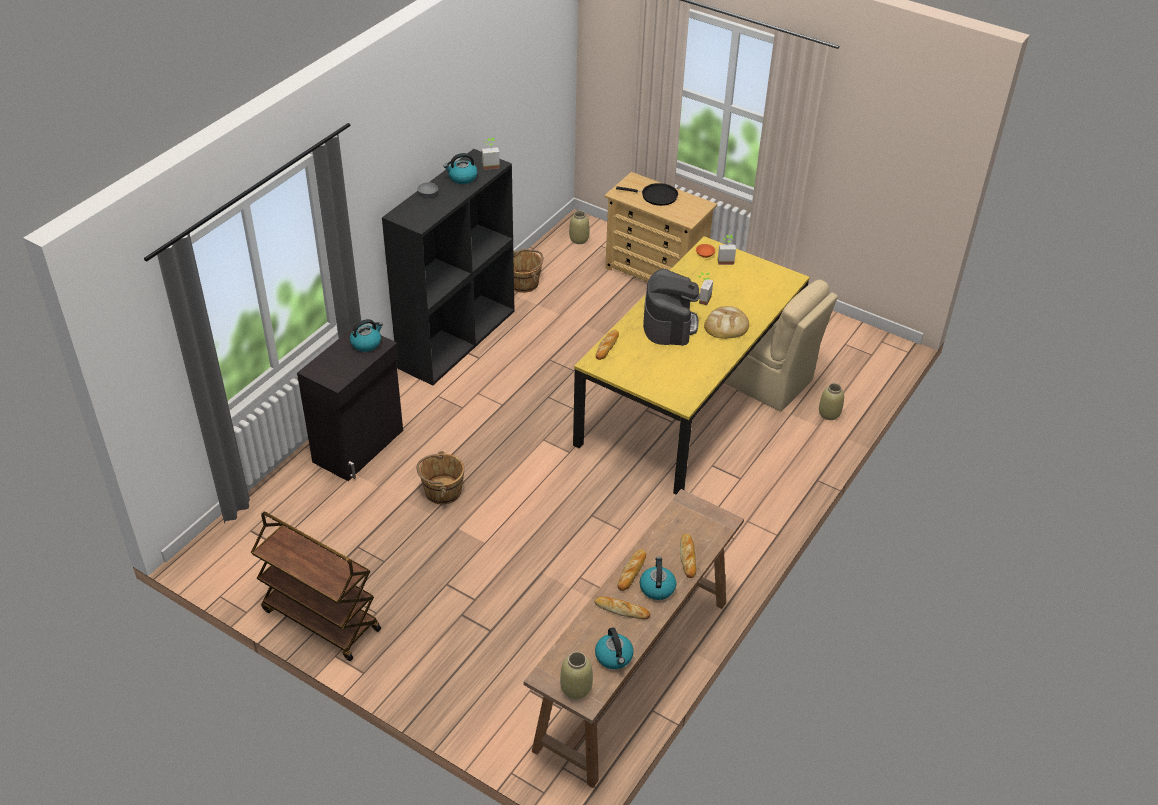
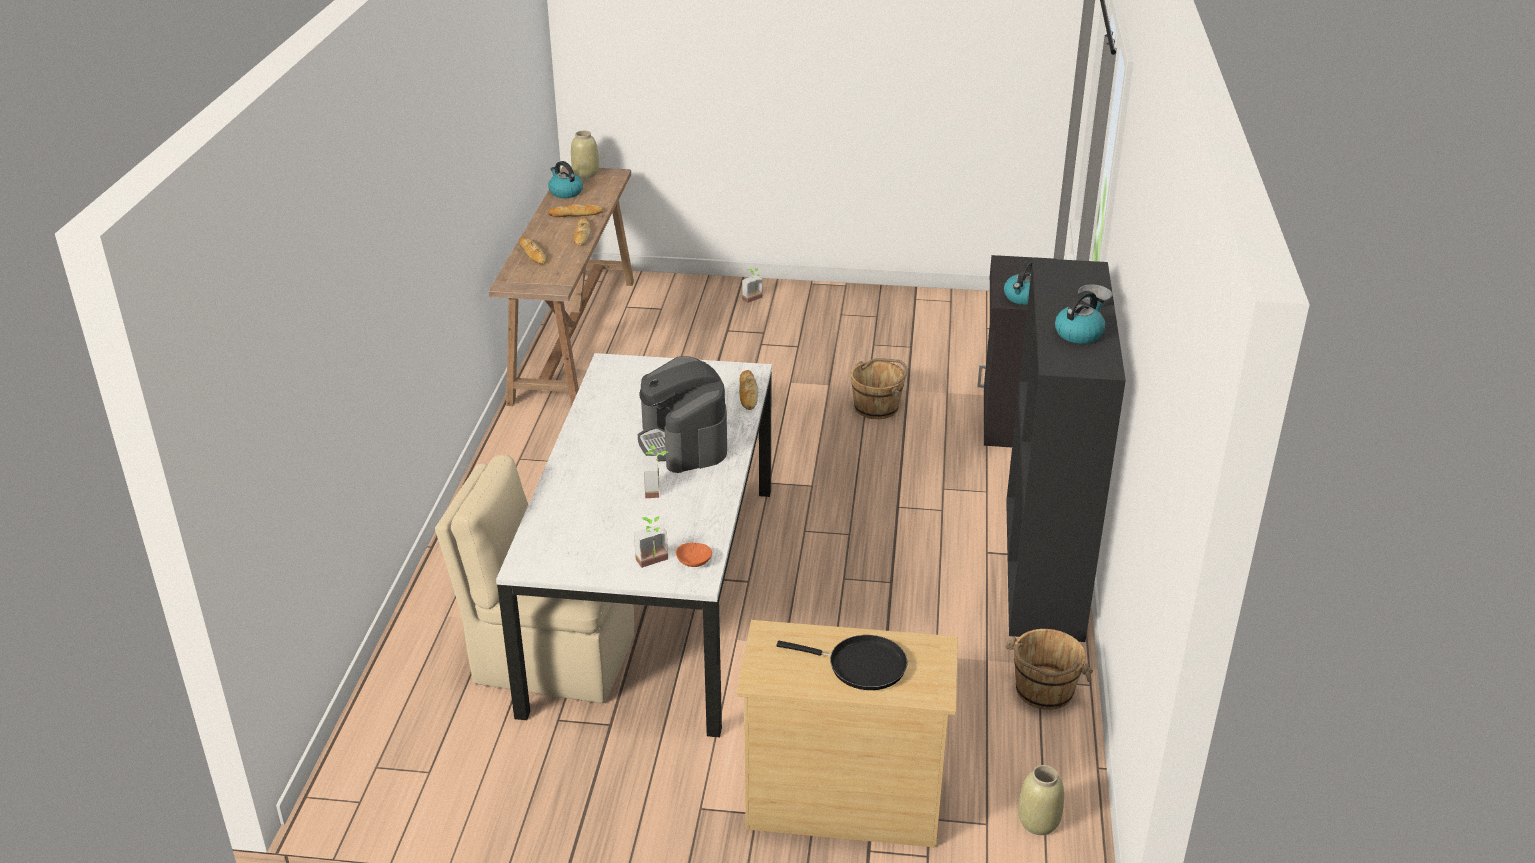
camera: 155 degrees right, 10 degrees down
brown cart [251,512,381,661] -> none
potted plant [482,138,500,170] -> potted plant moved to [742,268,762,303]
yellow dining table [573,236,810,495] -> white dining table [496,353,772,738]
black frying pan [616,183,678,206] -> black frying pan turned 150 degrees counterclockwise [776,635,908,690]
kettle [640,557,676,600] -> none
bread [704,306,749,339] -> none
beige vase [819,383,844,420] -> none

